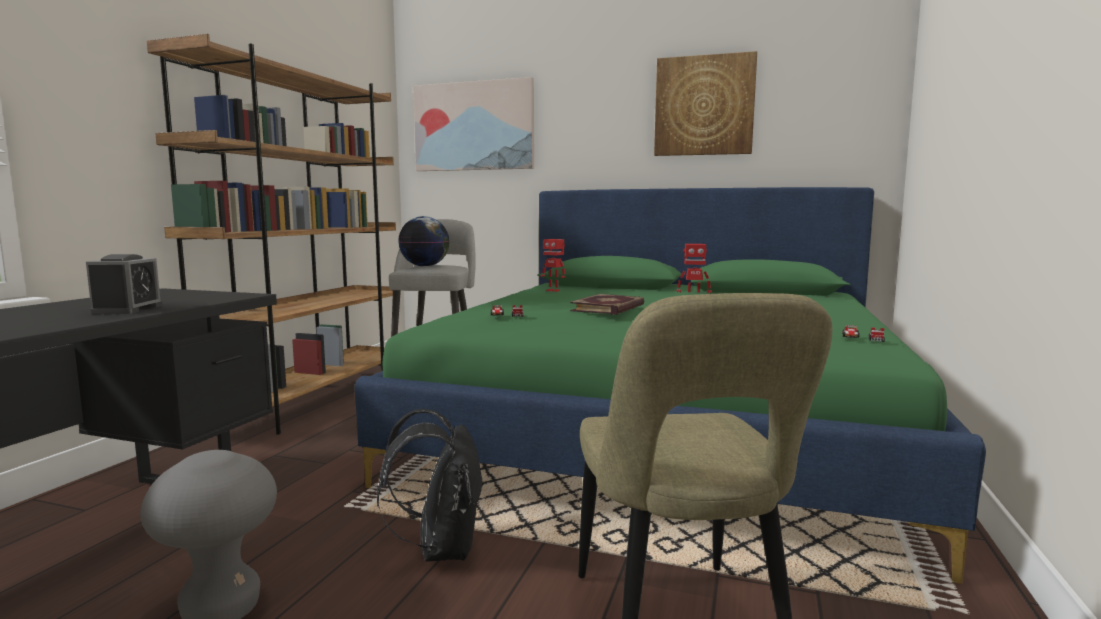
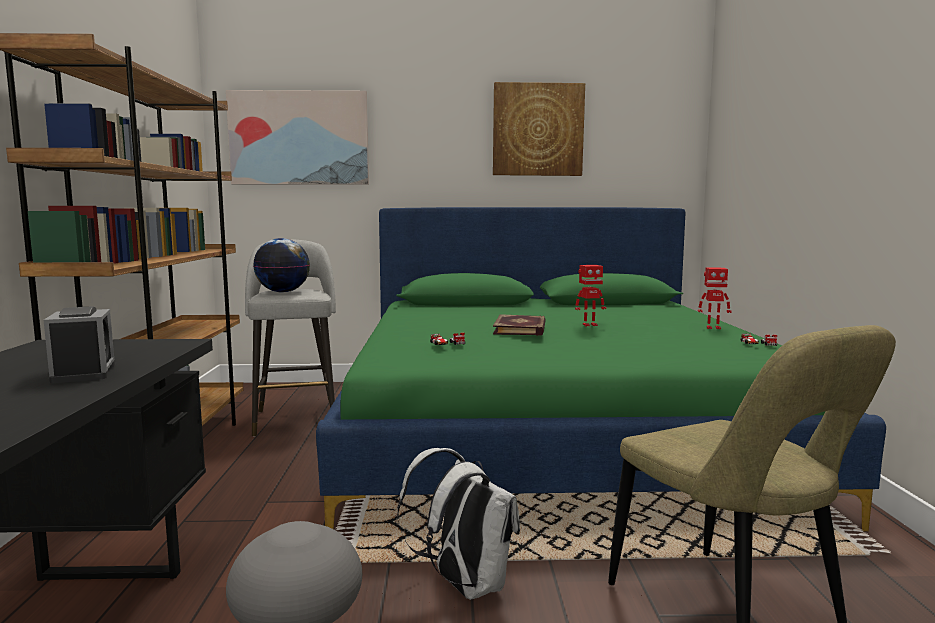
camera: 20 degrees left, 0 degrees up
black backpack [377,409,484,562] -> white backpack [397,448,520,600]
toy robot [540,239,565,292] -> toy robot moved to [698,267,732,329]

